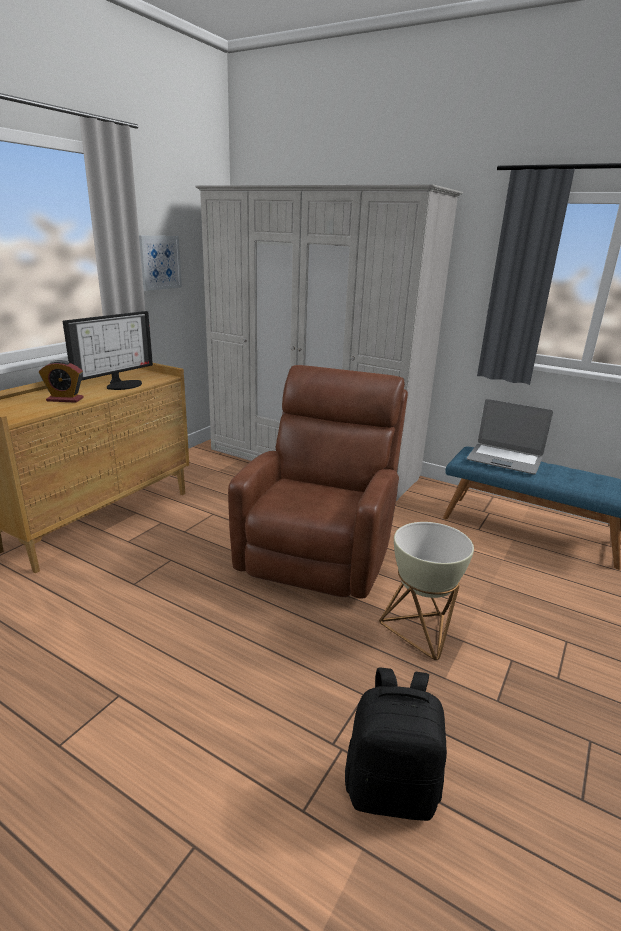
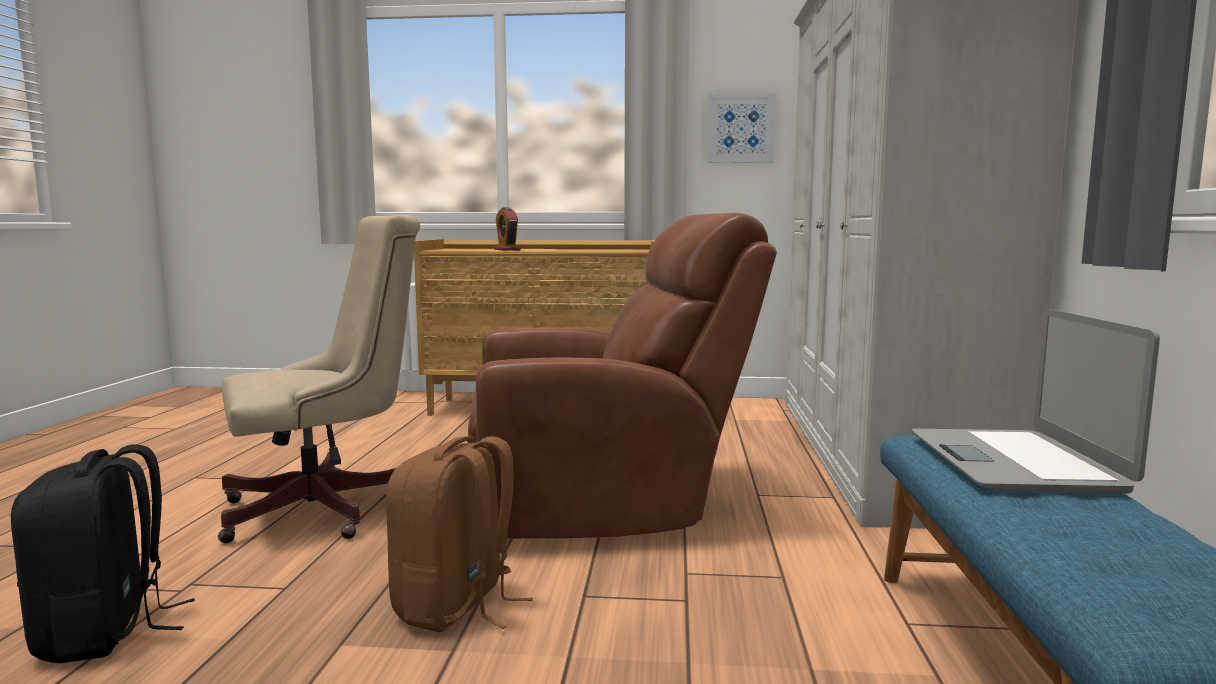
camera: 65 degrees right, 15 degrees down
monitor [63,311,153,390] -> none
planter [379,522,474,660] -> brown backpack [386,436,533,632]
none -> beige office chair [218,215,420,543]

